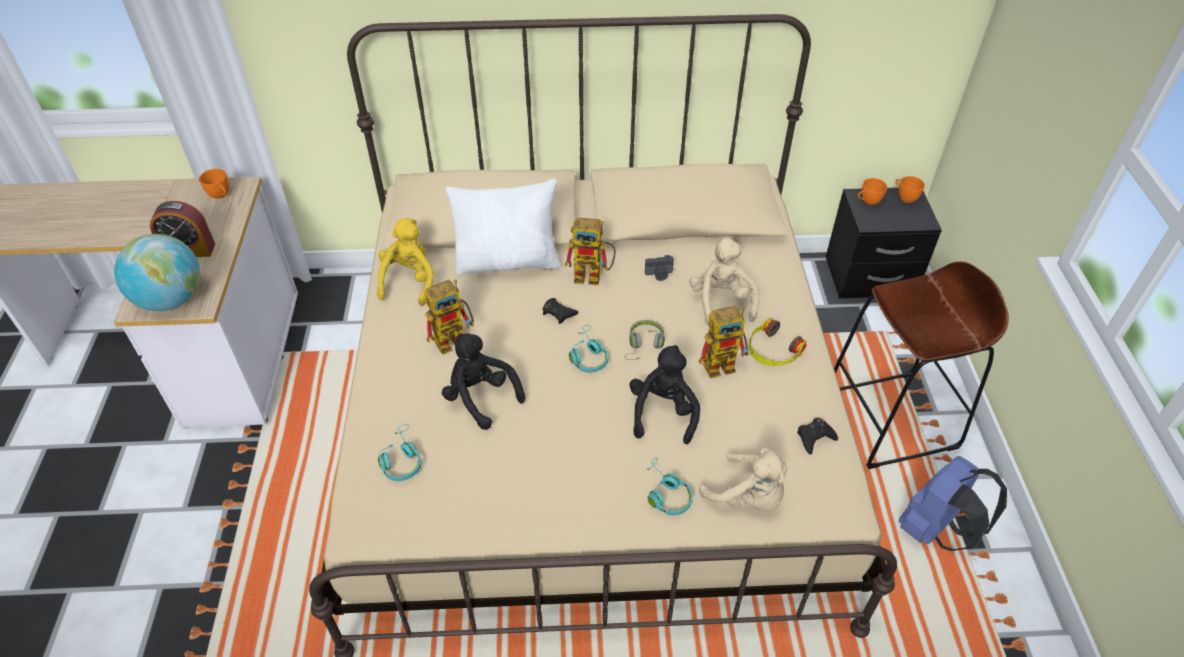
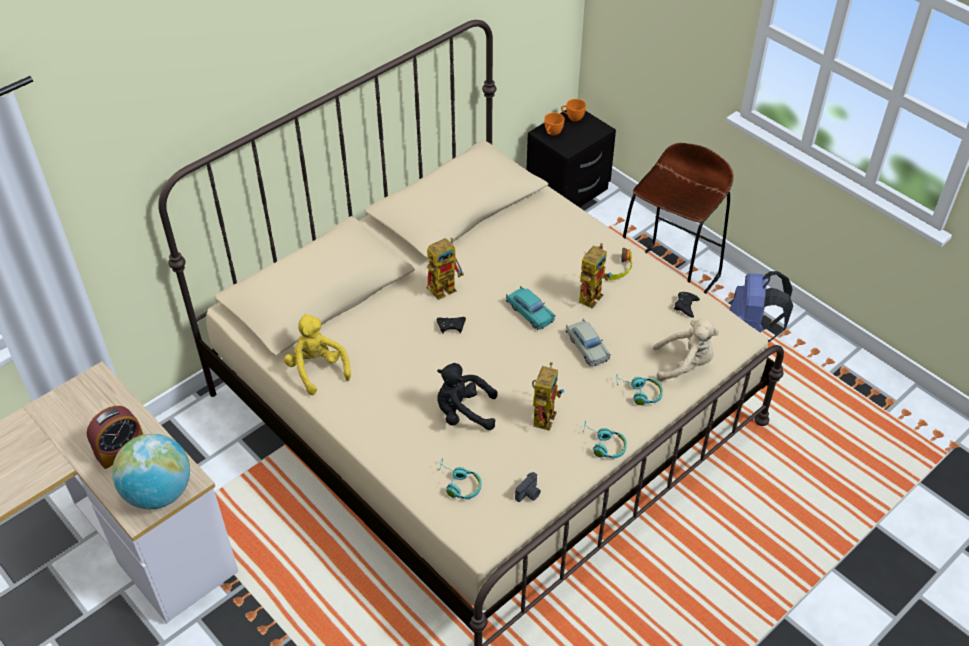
camera: 40 degrees left, 0 degrees up
orange cup [199,169,229,199] -> none
toy robot [424,280,474,355] -> toy robot moved to [532,362,564,431]
white pillow [446,179,560,275] -> none
turquoise headphones [569,324,608,373] -> turquoise headphones moved to [582,420,627,459]
grey headphones [625,320,665,360] -> turquoise toy car [506,286,555,330]
black plush toy [629,345,700,444] -> beige toy car [566,319,611,366]
camera [645,255,674,281] -> camera moved to [515,472,541,502]
beige plush toy [689,237,759,325] -> none

